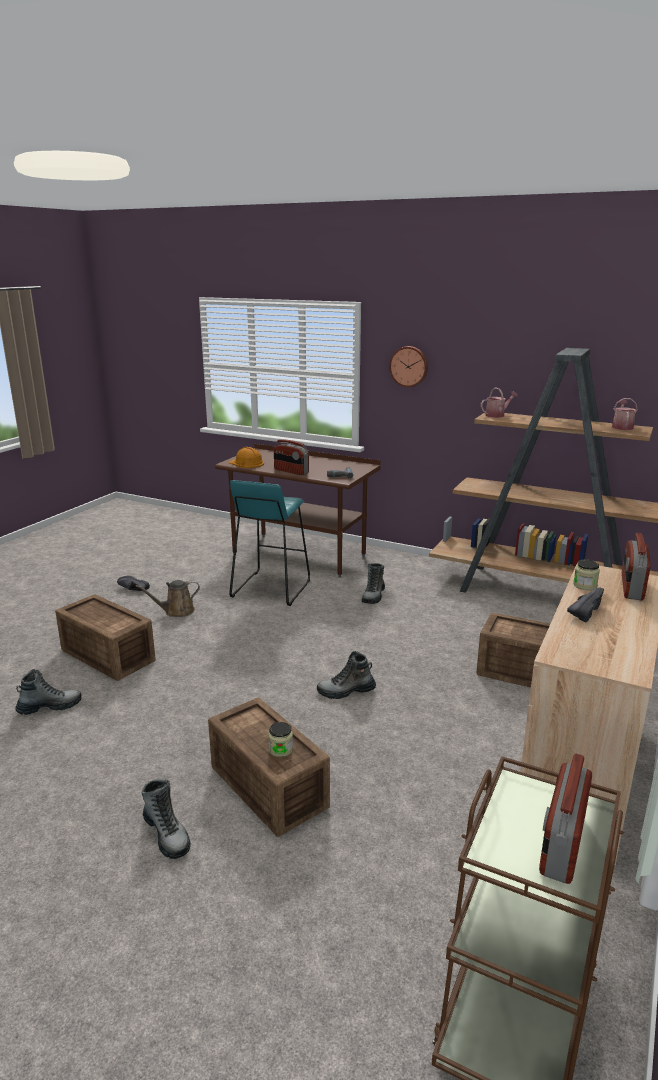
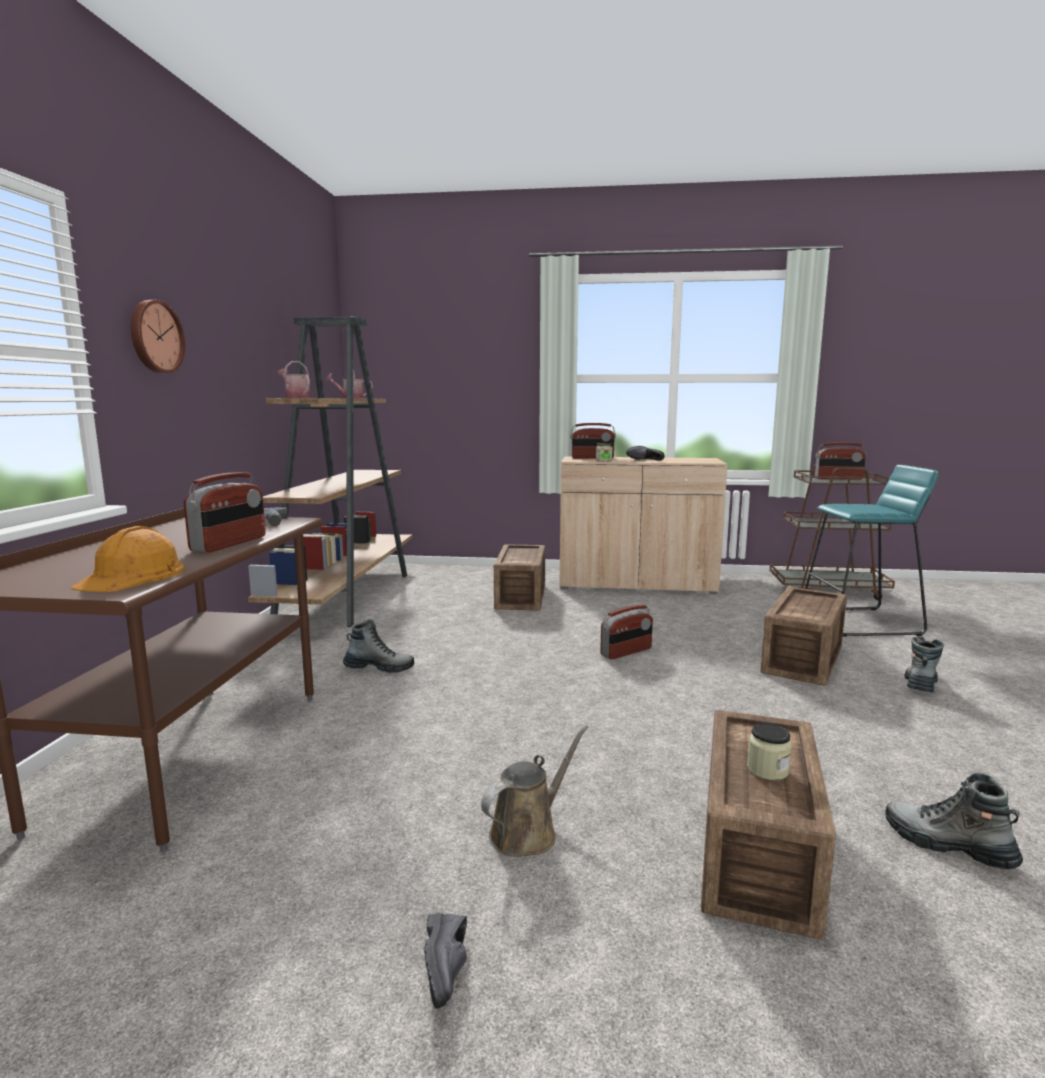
camera: 110 degrees left, 10 degrees down
brown watering can [135,580,200,617] -> brown watering can turned 90 degrees counterclockwise [481,725,588,857]
turquoise stool [229,480,310,606] -> turquoise stool moved to [805,465,938,637]
jar [268,722,293,757] -> jar moved to [747,723,792,780]
boot [317,651,376,699] -> radio [600,604,653,659]

